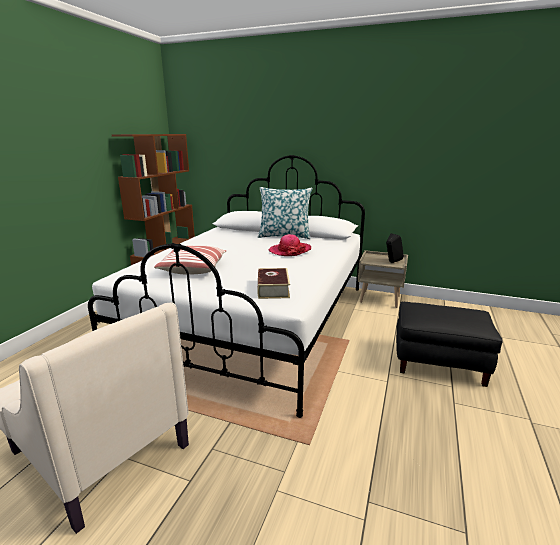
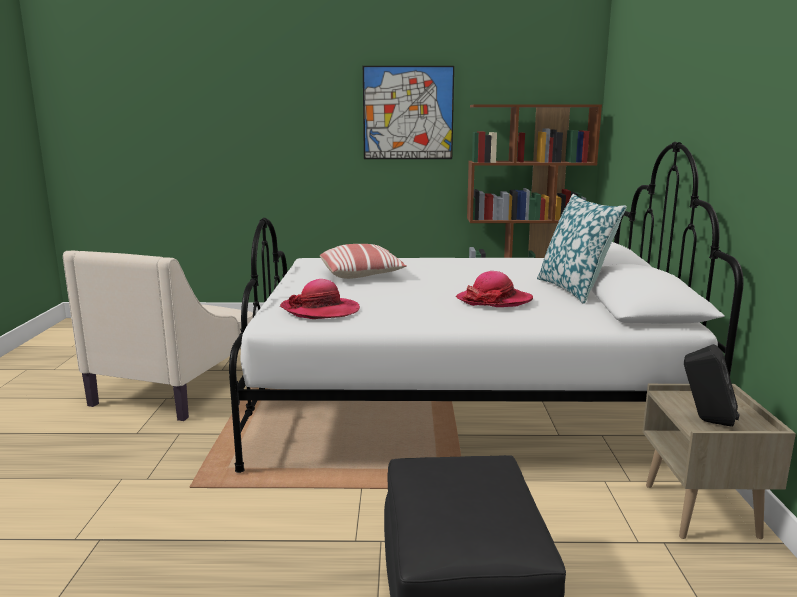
camera: 70 degrees right, 5 degrees down
book [257,268,290,299] -> hat [280,279,360,319]
none -> picture [363,66,454,159]

